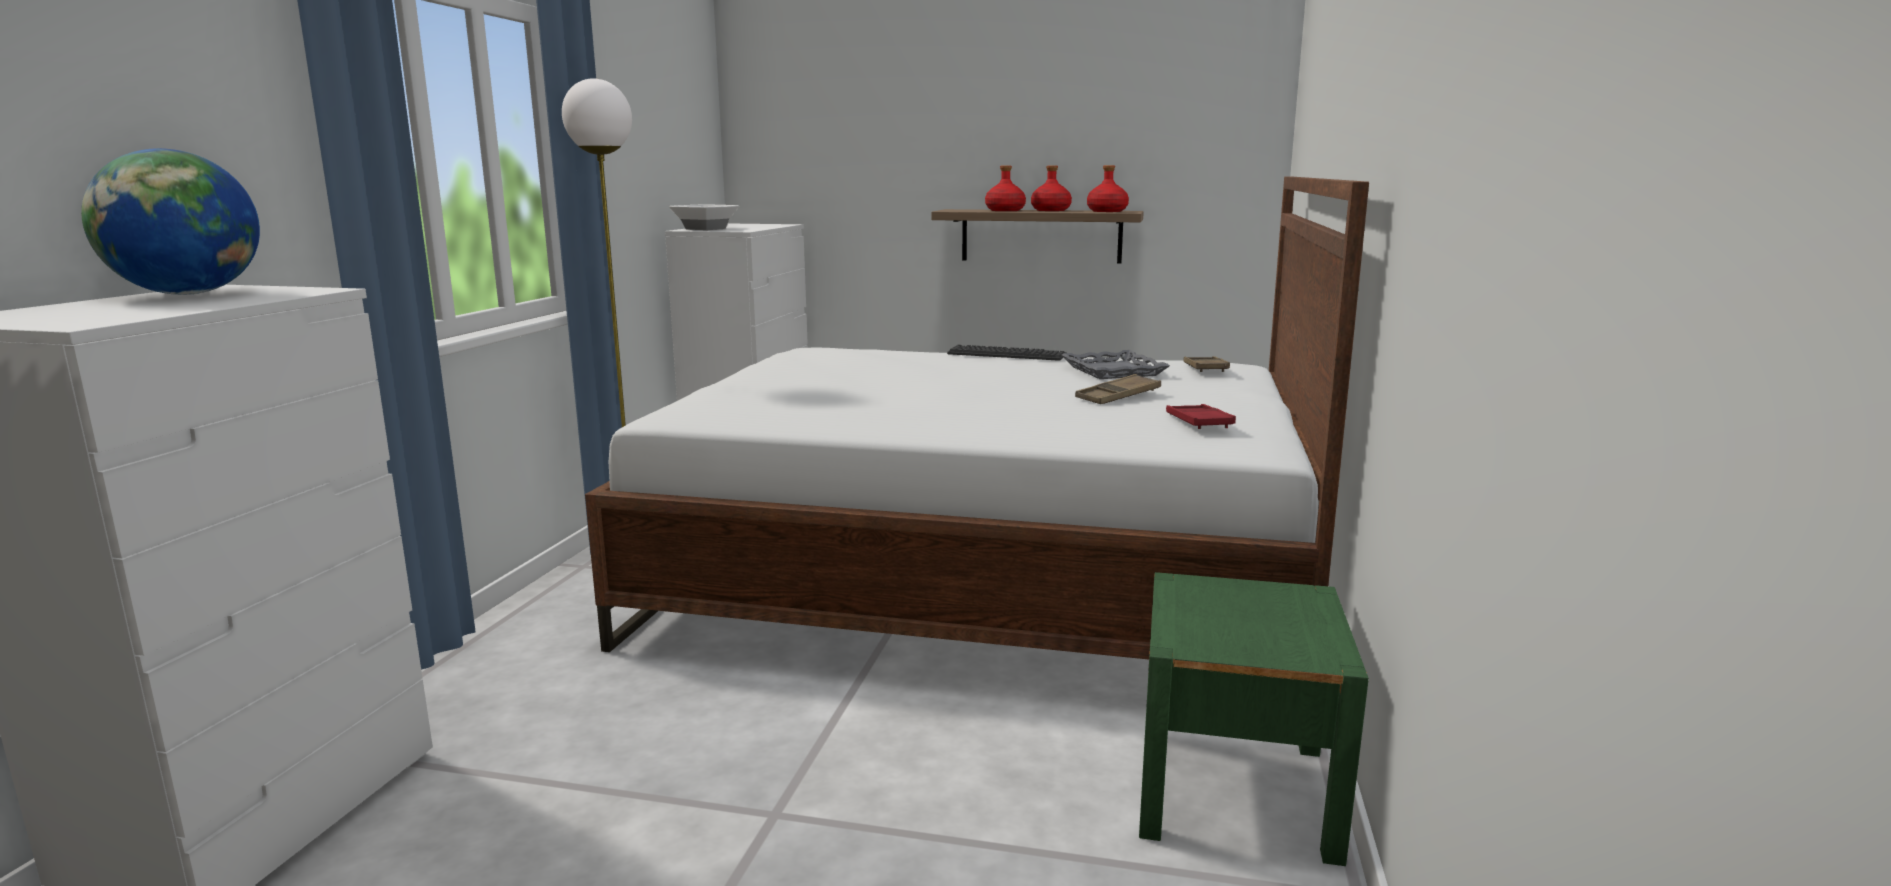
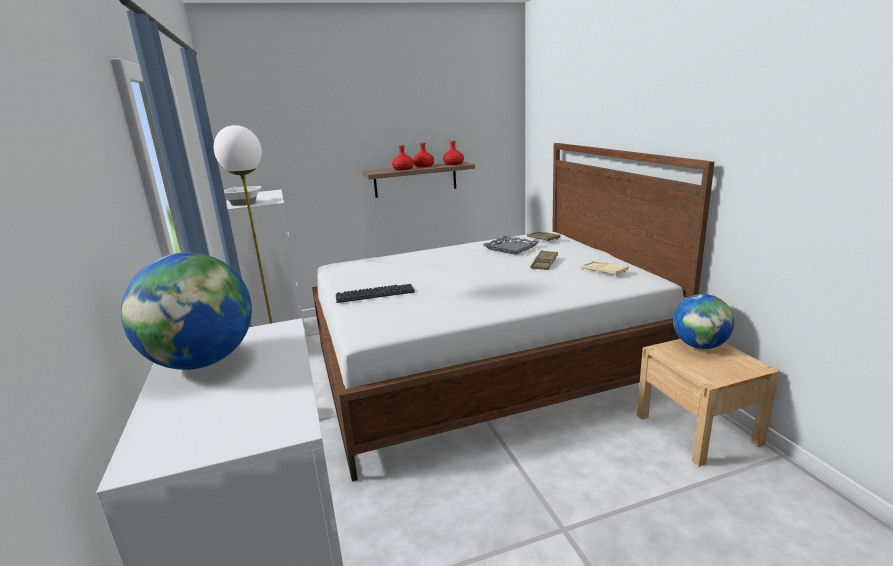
camera: 30 degrees left, 5 degrees up
keyboard [947,345,1067,361] -> keyboard moved to [336,284,415,303]
green nightstand [1139,572,1369,866] -> beige nightstand [637,339,780,467]
red tray [1166,404,1236,429] -> beige tray [581,261,629,275]
none -> globe [673,294,734,349]

